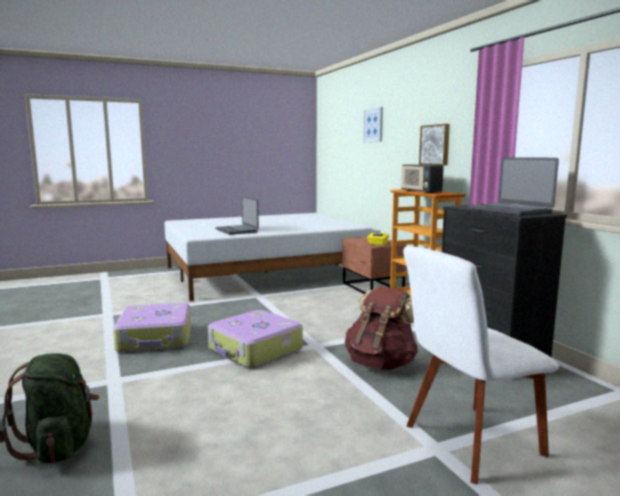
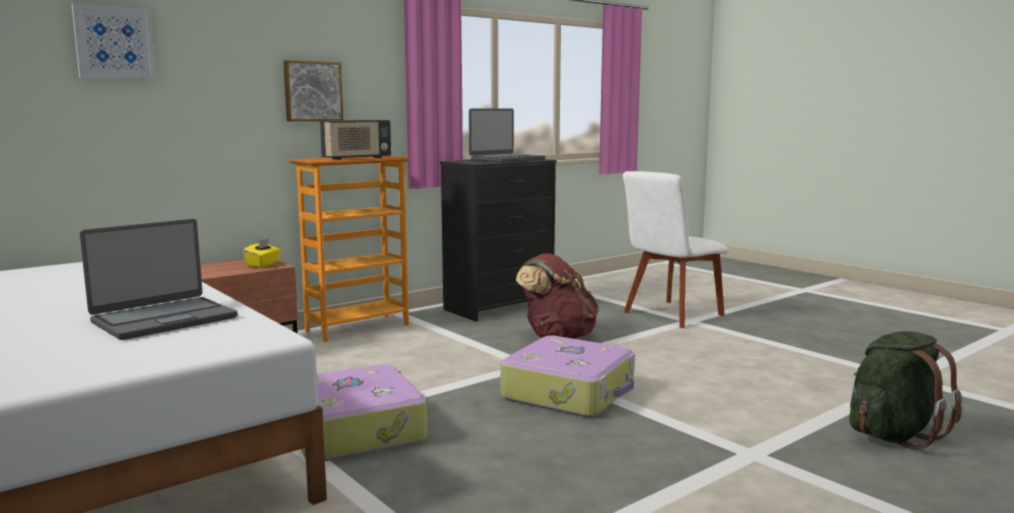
camera: 105 degrees left, 0 degrees up
suitcase [113,303,191,352] -> suitcase moved to [301,364,428,462]
white chair [403,246,559,485] -> white chair turned 90 degrees clockwise [623,171,729,328]

